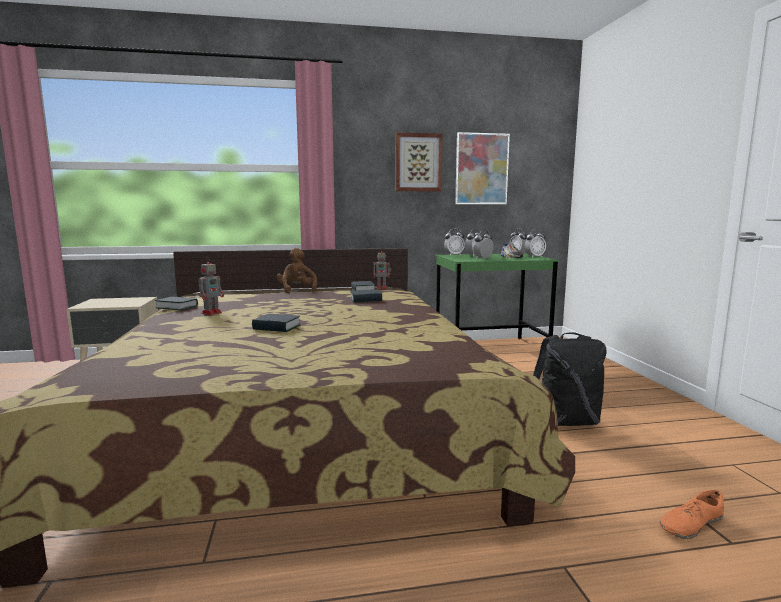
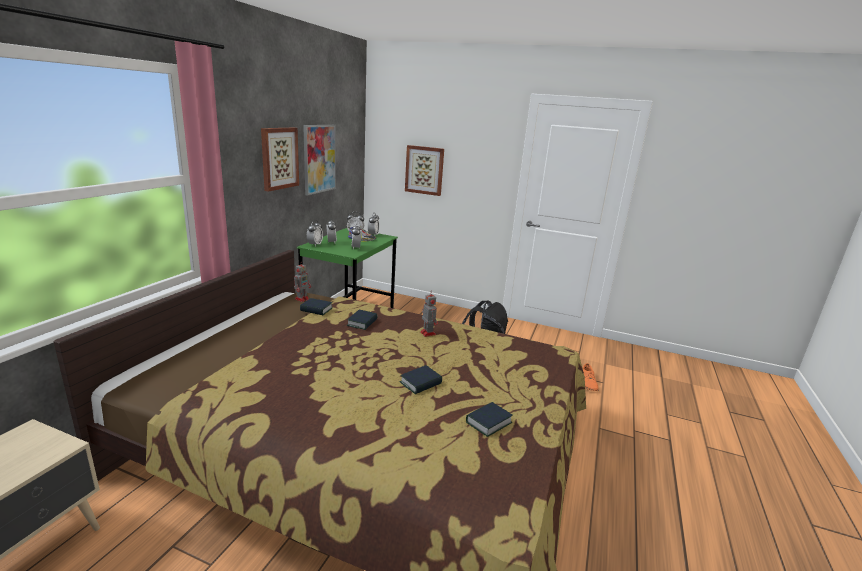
camera: 60 degrees left, 10 degrees up
book [155,297,198,310] -> book moved to [466,402,513,437]
toy robot [198,257,224,315] -> toy robot moved to [420,291,438,337]
brown plush toy [277,248,317,293] -> none
none -> picture [405,145,444,196]

